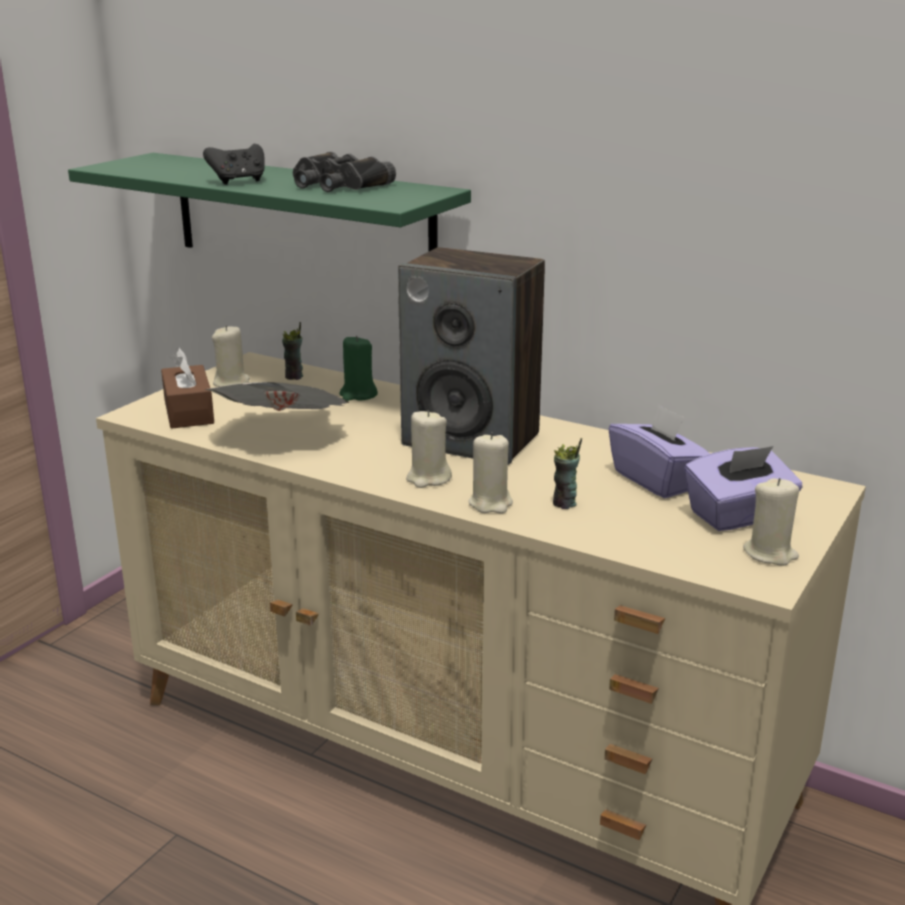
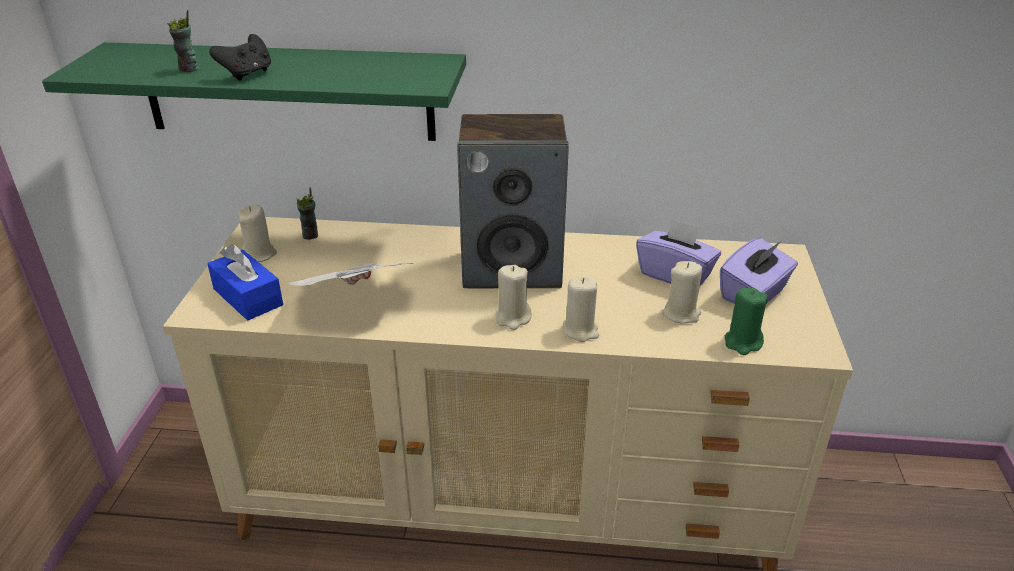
camera: 25 degrees left, 10 degrees up
brown tissue box [161,347,214,429] -> blue tissue box [208,244,283,320]
black binoculars [293,152,396,192] -> none
green candle [339,336,378,401] -> green candle moved to [725,288,768,355]
cup [553,438,582,509] -> cup moved to [167,10,199,73]
beige candle [743,478,799,566] -> beige candle moved to [662,261,702,324]

